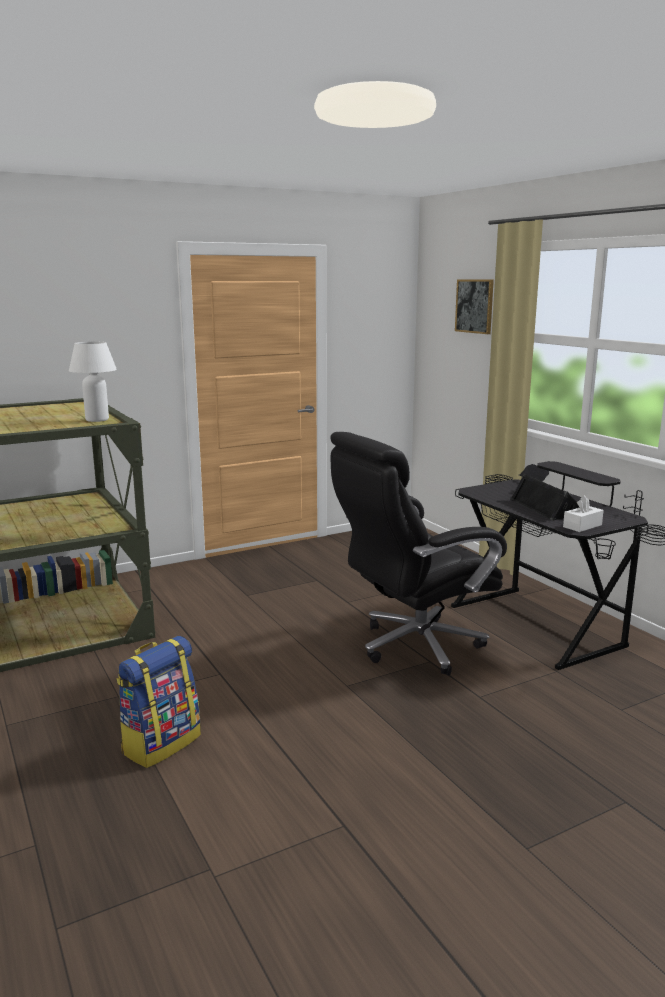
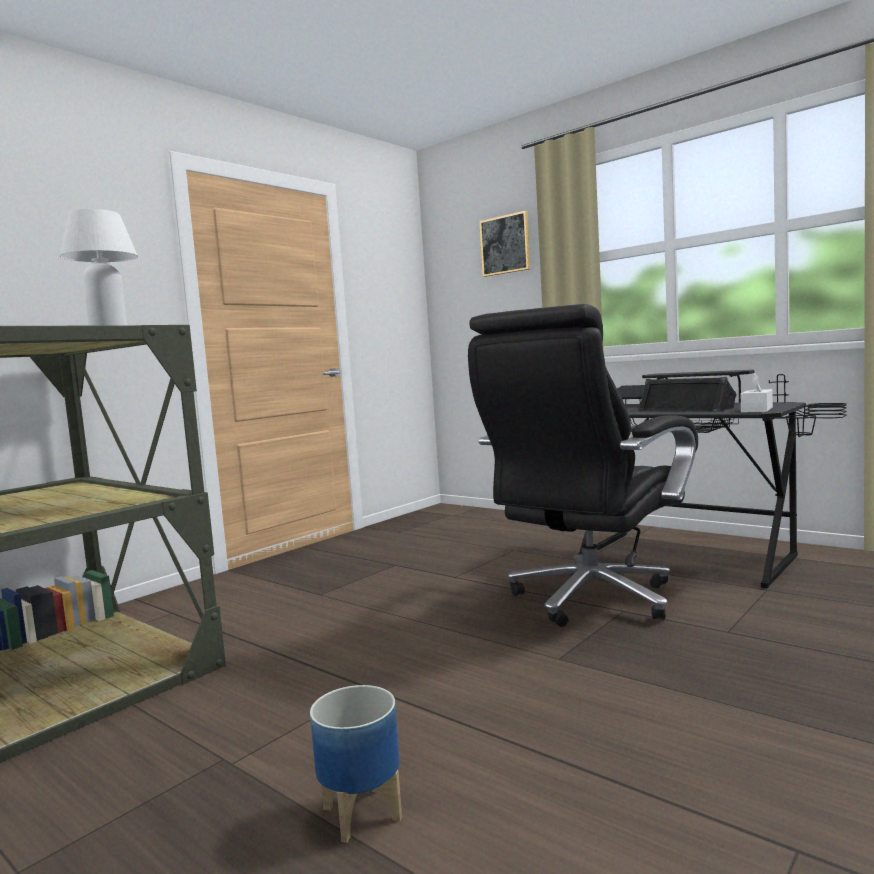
camera: 20 degrees left, 10 degrees down
backpack [116,636,201,768] -> planter [310,685,402,843]

